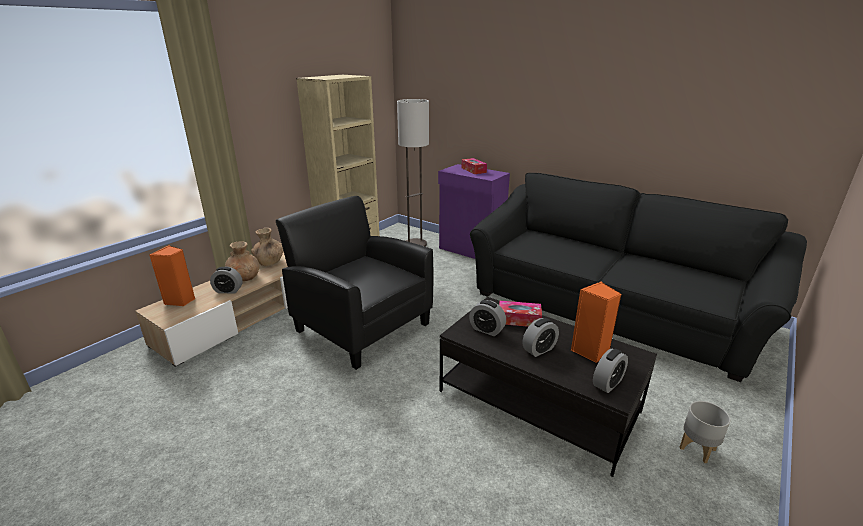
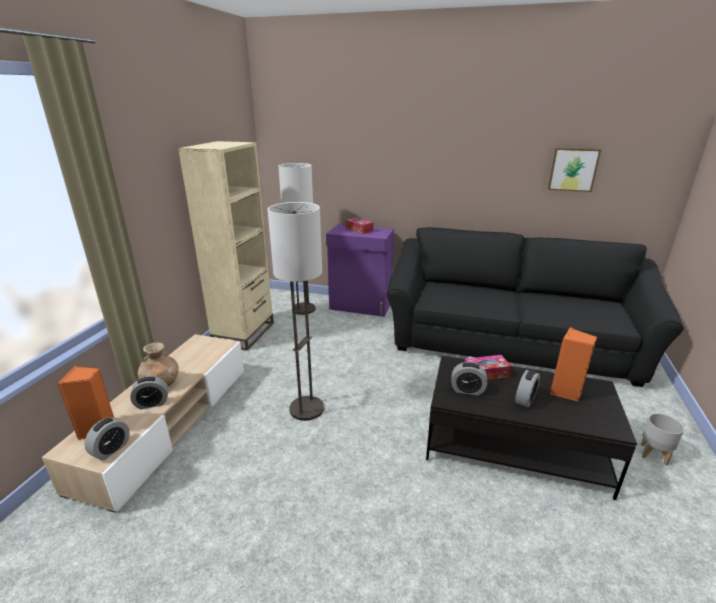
camera: 20 degrees left, 0 degrees up
brown vase [251,228,284,266] -> none
black armchair [276,196,433,370] -> floor lamp [268,202,324,421]
alarm clock [593,349,628,393] -> alarm clock moved to [84,418,130,460]
none -> picture [548,148,601,192]

